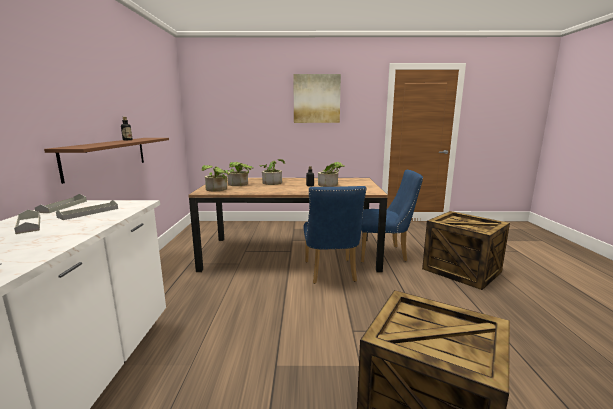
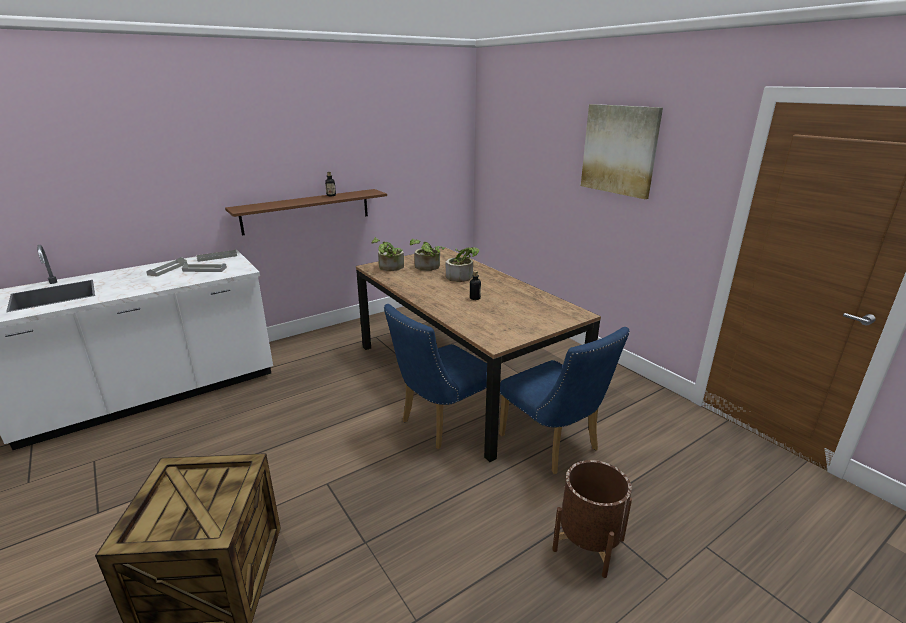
camera: 55 degrees right, 10 degrees up
potted plant [318,162,345,187] -> none
crate [422,211,510,290] -> brown planter [552,460,632,578]

